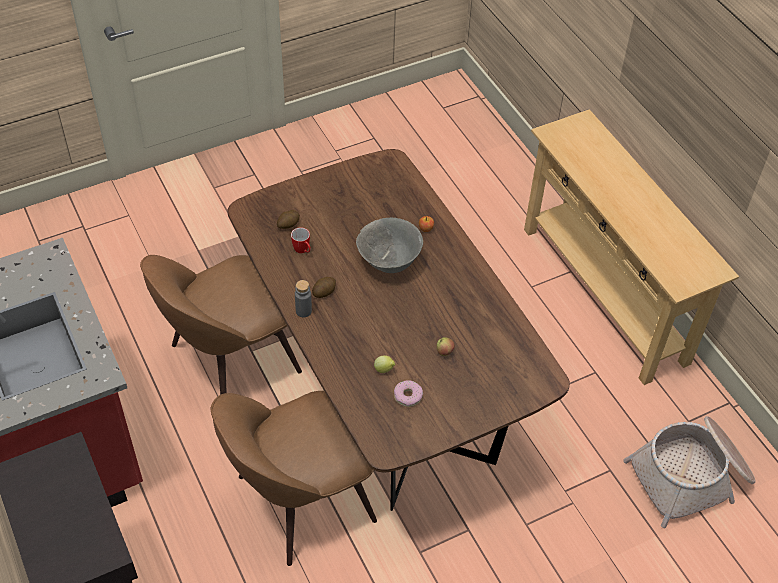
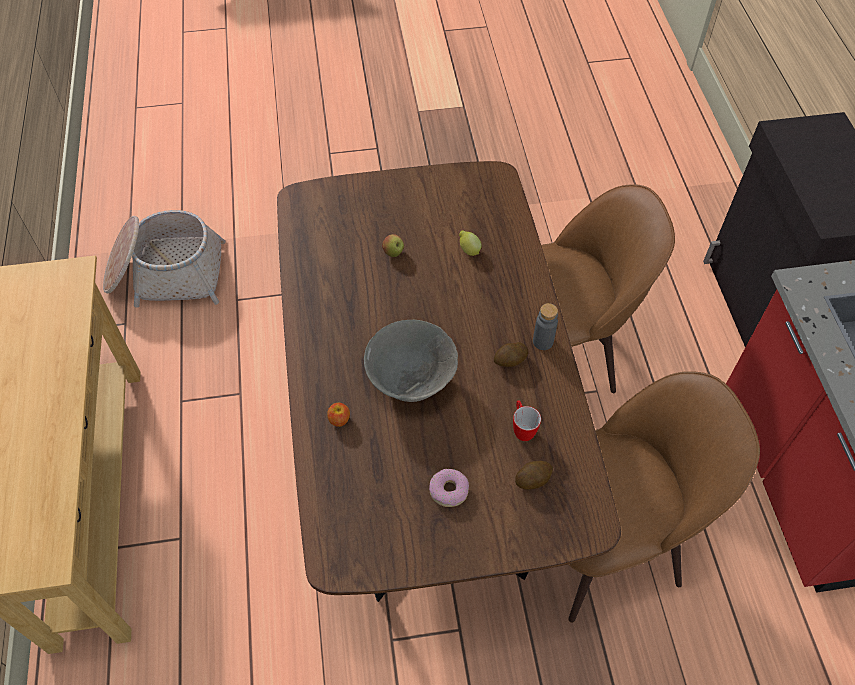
camera: 160 degrees left, 5 degrees up
donut [394,380,423,407] -> donut moved to [429,469,469,507]

